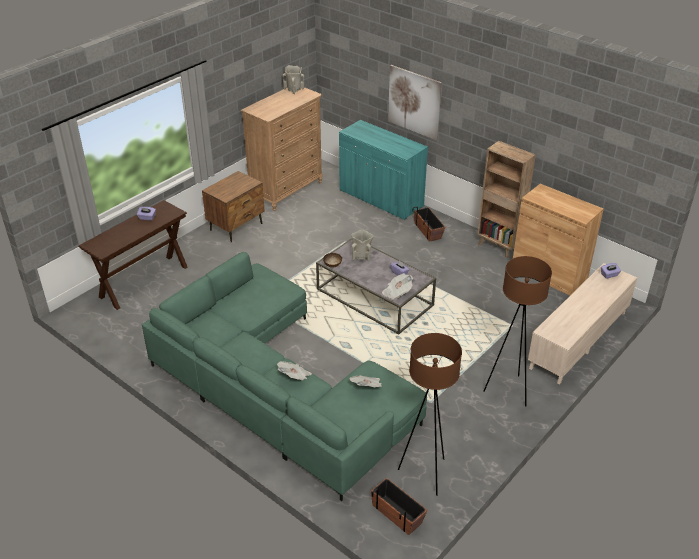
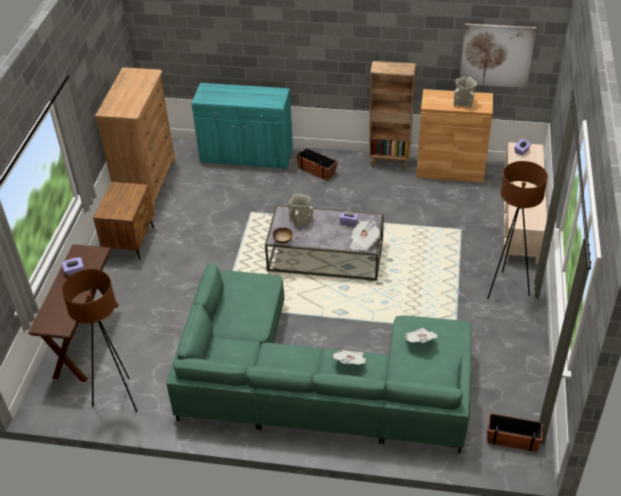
camera: 30 degrees left, 5 degrees up
beige vase [283,65,304,94] -> beige vase moved to [454,76,477,108]
picture [388,65,442,140] -> picture moved to [460,24,536,88]
brown floor lamp [398,333,462,496] -> brown floor lamp moved to [62,269,138,412]

